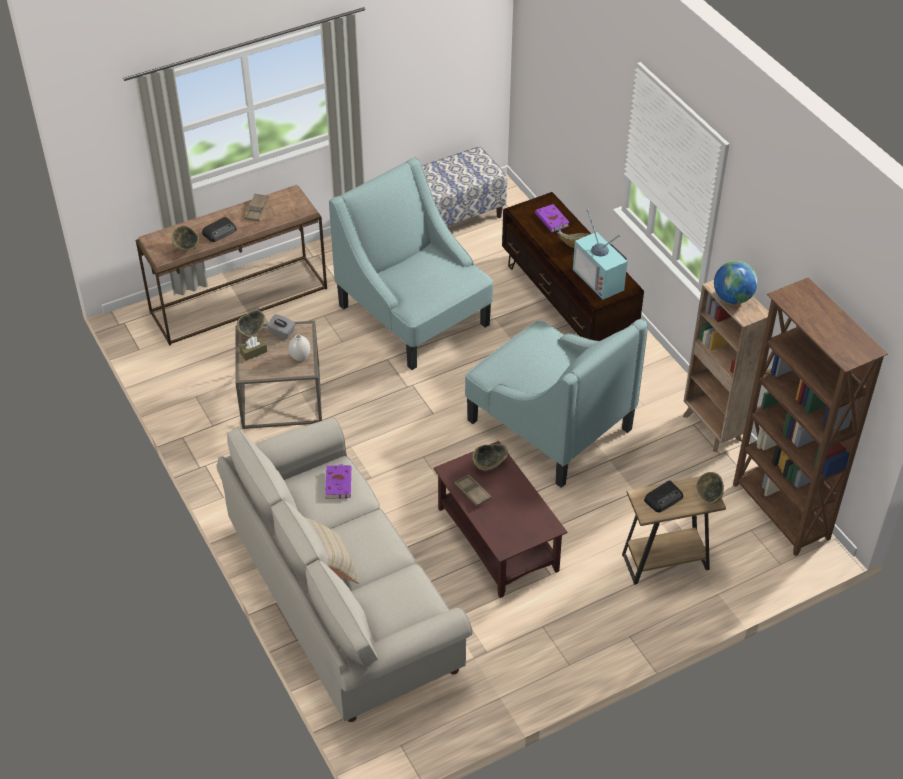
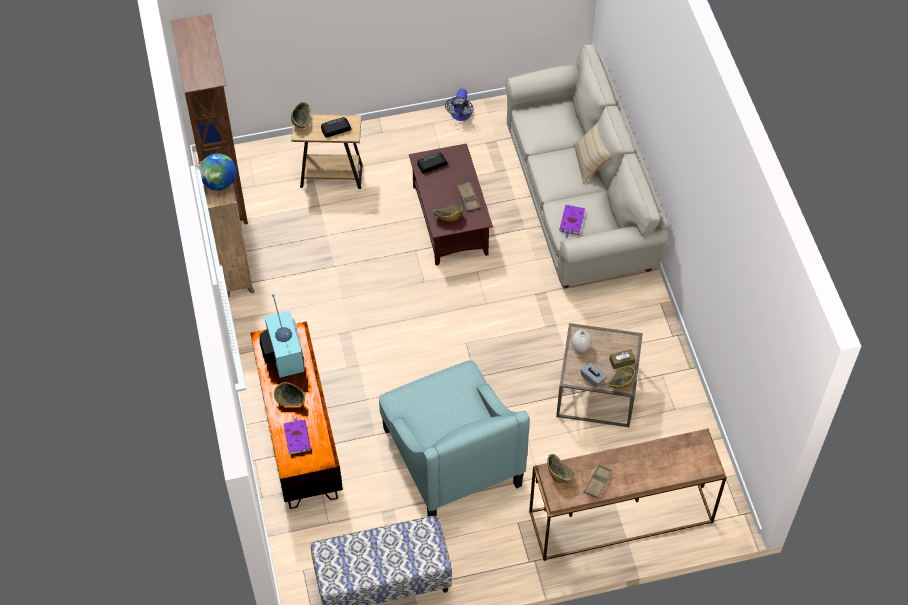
camera: 165 degrees left, 10 degrees up
bowl [171,225,199,250] -> bowl moved to [547,454,575,483]
radio [202,217,237,242] -> radio moved to [417,152,447,174]
turquoise armchair [465,319,648,488] -> none
none -> fan [445,89,473,121]

